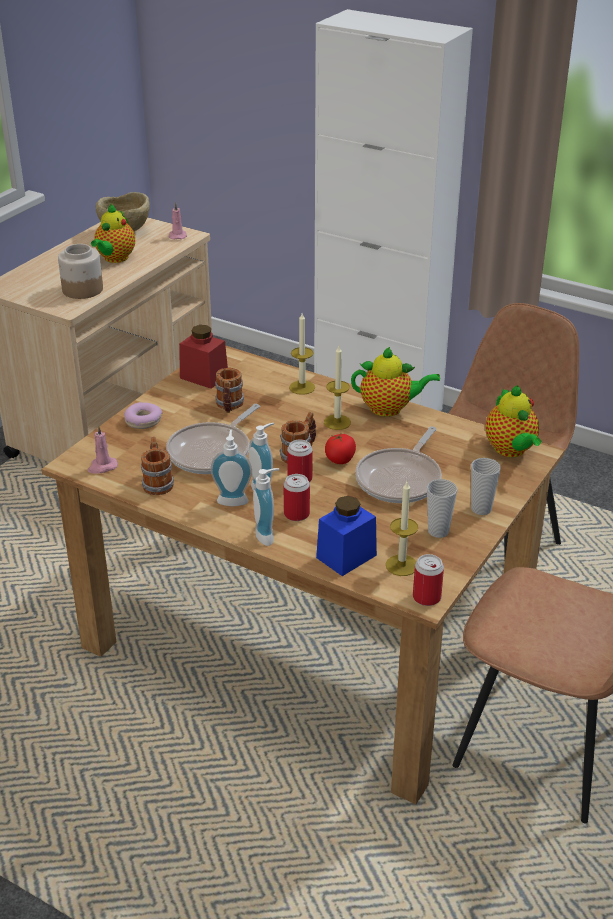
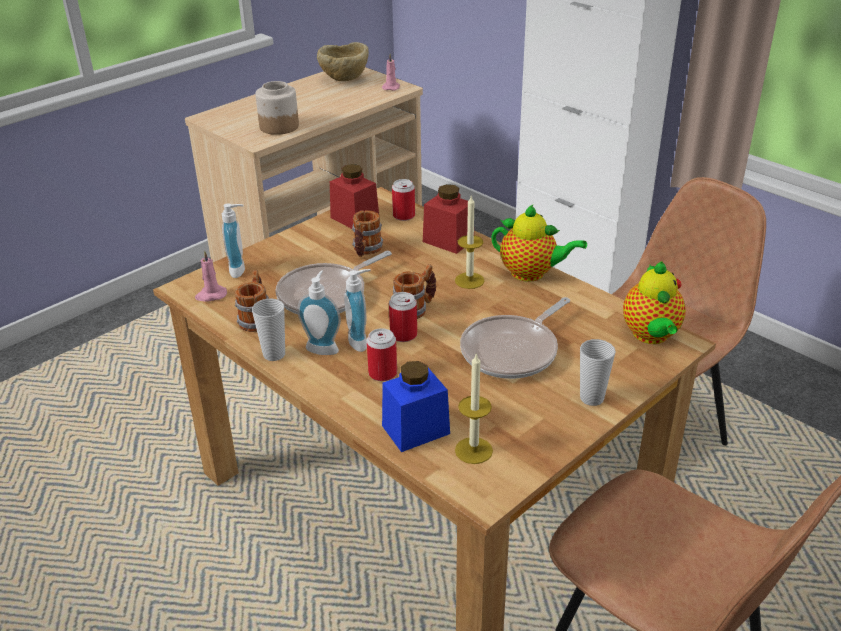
camera: 15 degrees right, 0 degrees up
teapot [91,204,135,263] -> none
donut [124,402,162,429] -> none
soap dispenser [253,468,280,546] -> soap dispenser moved to [222,203,245,278]
candle [289,313,315,395] -> red jar [423,184,468,254]
tomato [325,434,356,464] -> none
can [413,554,444,606] -> can moved to [392,179,415,221]
cup [427,479,457,538] -> cup moved to [252,298,285,361]

